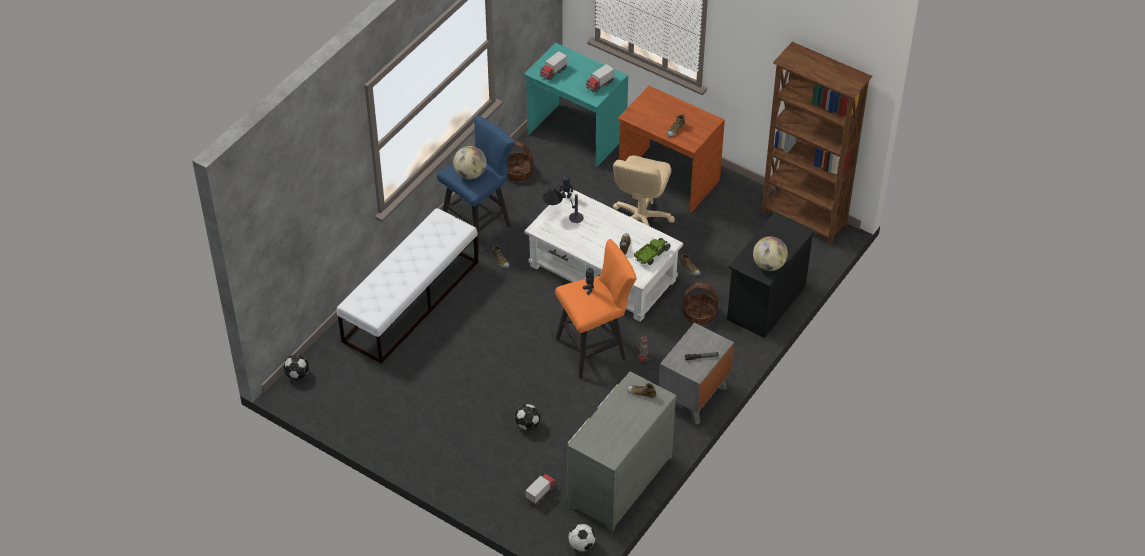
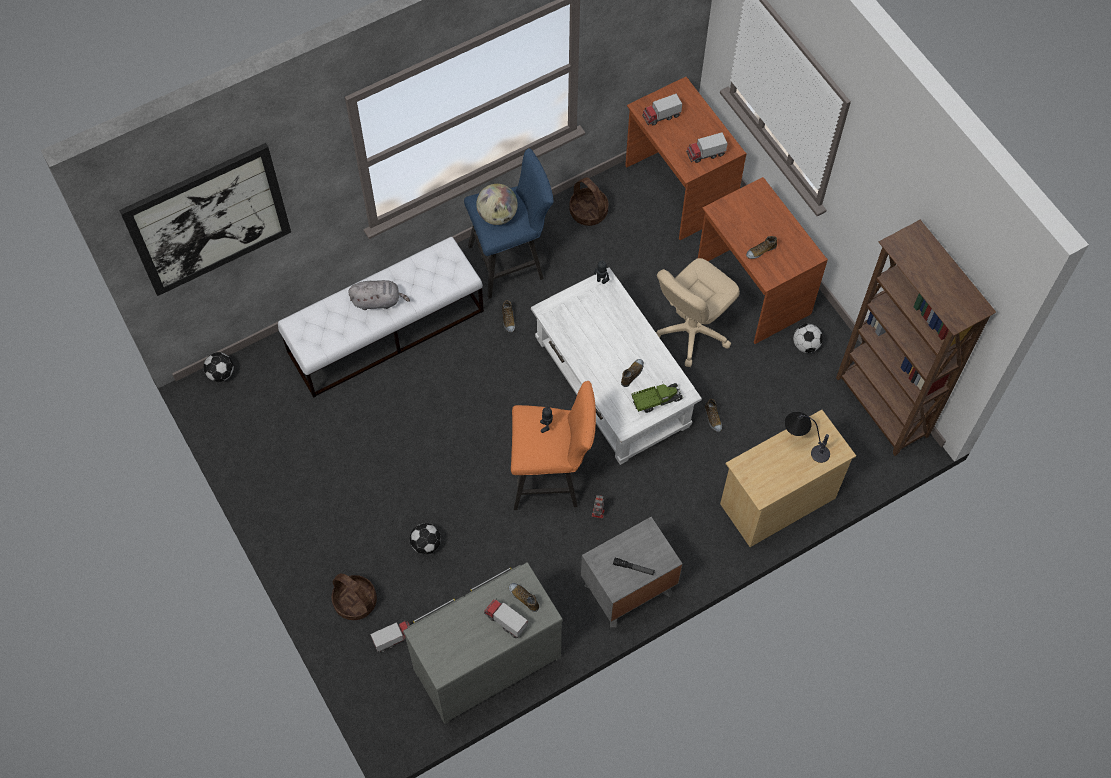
camera: 25 degrees right, 15 degrees up
turquoise desk [524,43,628,167] -> brown desk [625,77,747,240]
table lamp [543,185,583,223] -> table lamp moved to [784,412,830,463]
football [568,524,595,551] -> football moved to [793,324,823,353]
basket [683,282,718,325] -> basket moved to [332,574,377,620]
black dresser [727,212,815,338] -> beige dresser [720,410,856,547]
globe [753,236,788,271] -> none
none -> picture [119,143,291,296]
none -> grey plush toy [348,280,410,310]
none -> toy truck [484,599,528,639]

